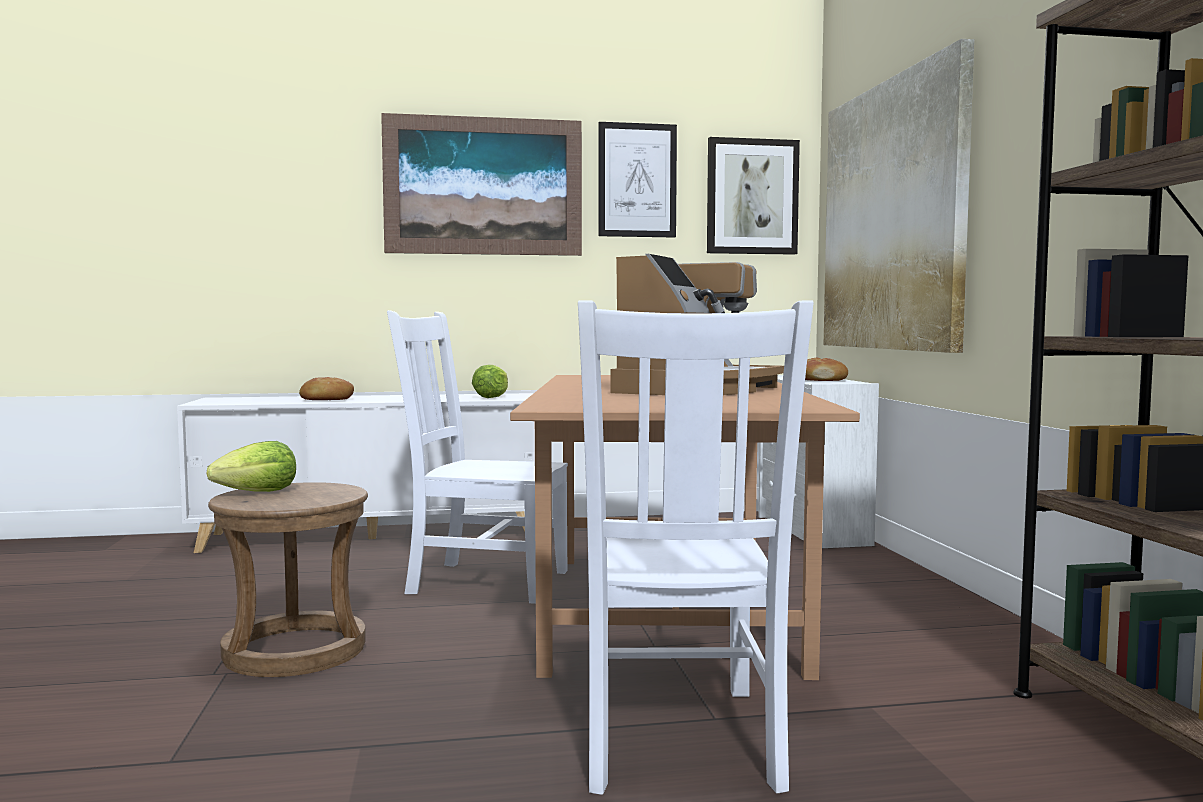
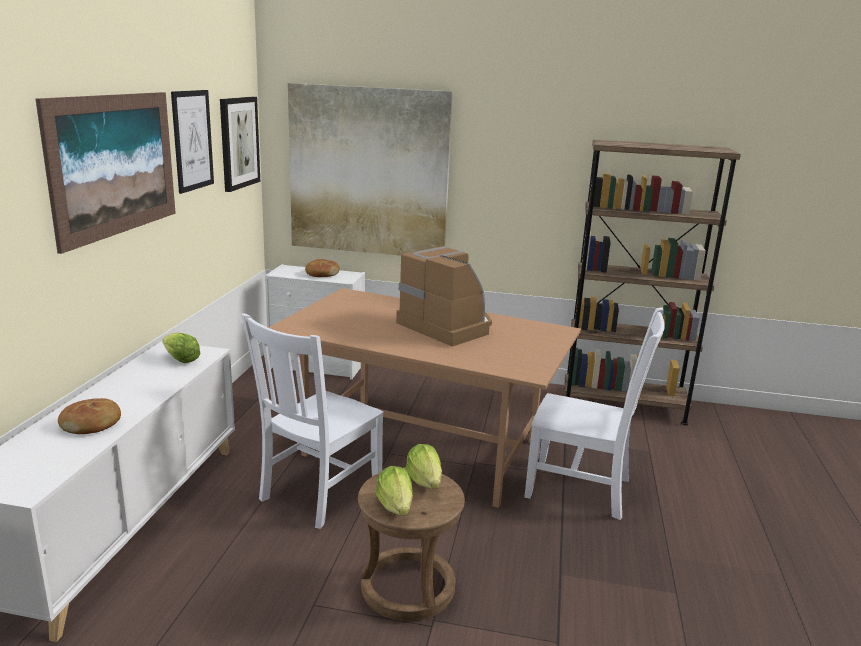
camera: 70 degrees left, 15 degrees up
none -> lettuce [405,444,442,489]

